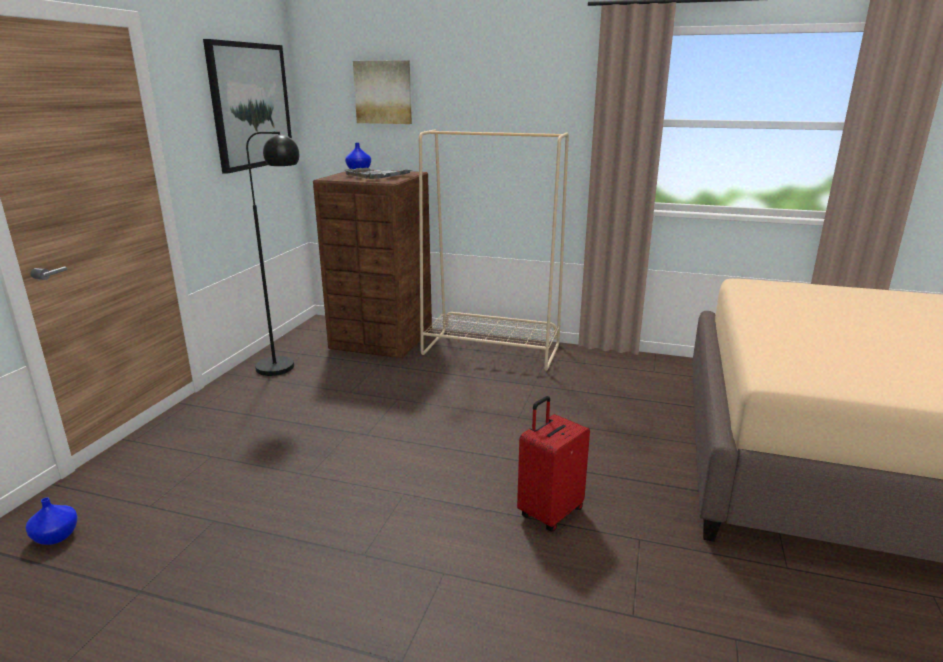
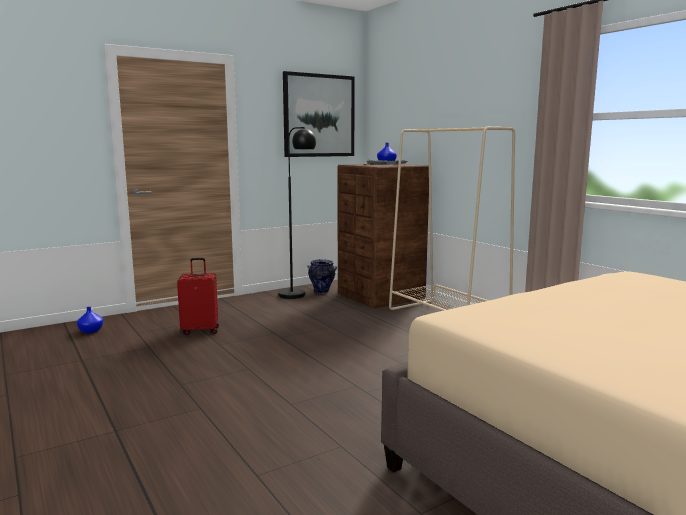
camera: 40 degrees right, 10 degrees down
picture [353,60,412,124] -> none
red suitcase [517,396,590,531] -> red suitcase moved to [177,258,219,335]
none -> vase [307,259,337,294]

